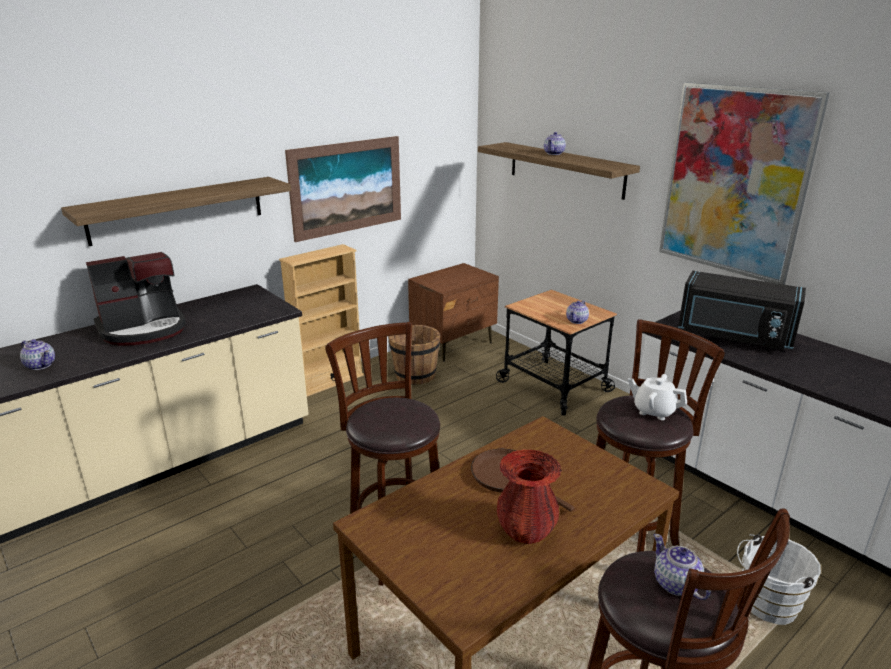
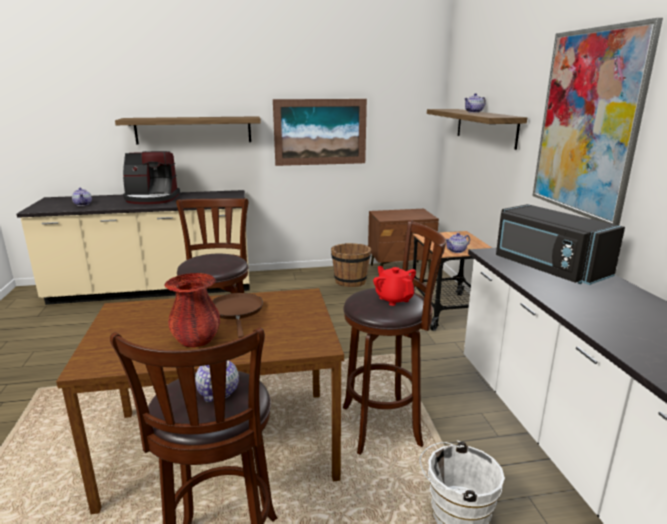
camera: 30 degrees right, 5 degrees down
beige bookcase [279,244,364,397] -> none
white teapot [628,374,687,420] -> red teapot [373,266,416,306]

